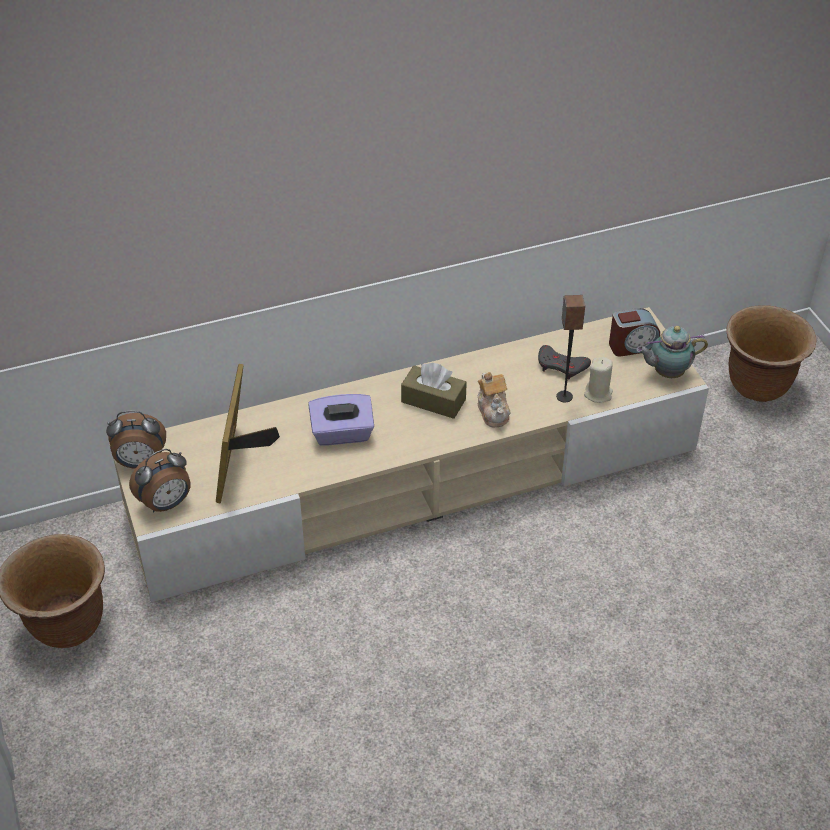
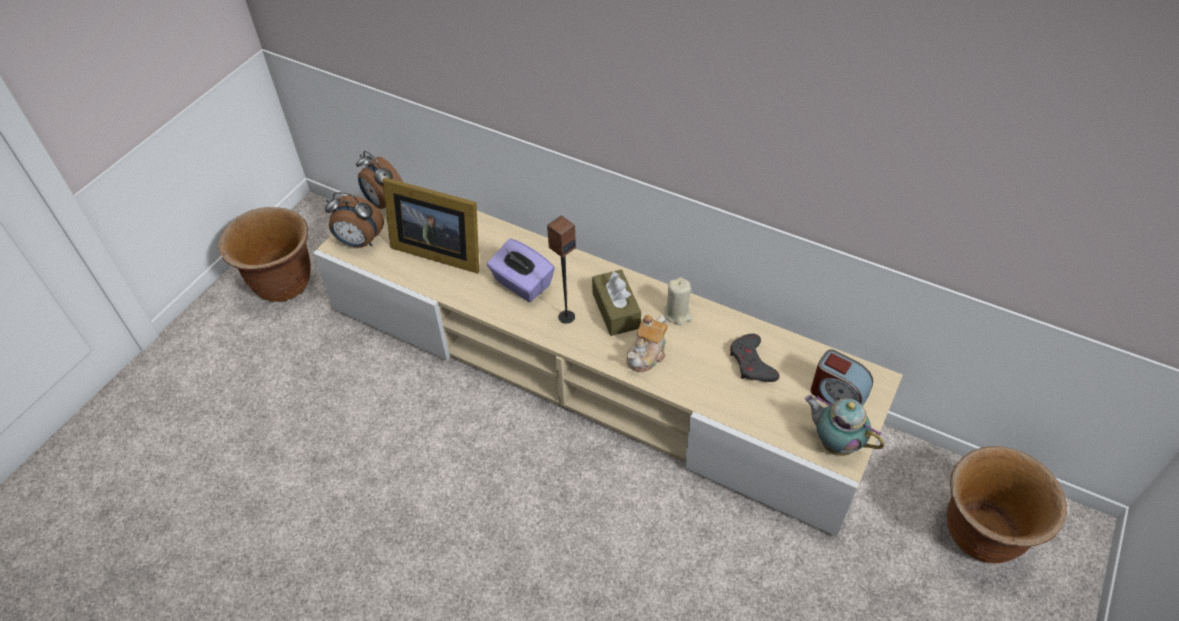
camera: 50 degrees right, 5 degrees up
picture frame [216,364,280,504] -> picture frame turned 120 degrees counterclockwise [382,177,479,273]
speaker [556,295,585,403] -> speaker moved to [547,215,576,324]
beige candle [584,357,613,403] -> beige candle moved to [664,277,692,325]

